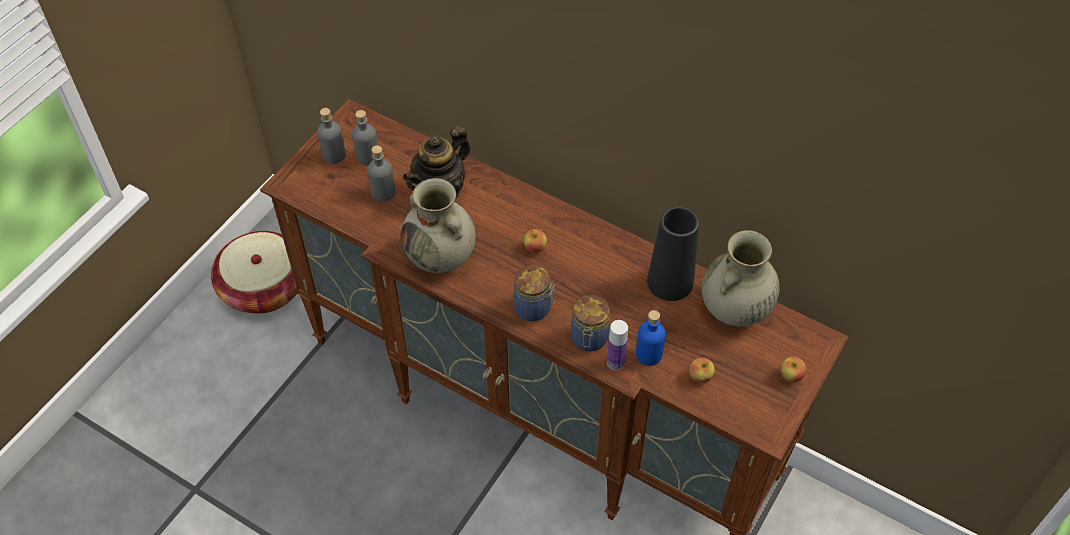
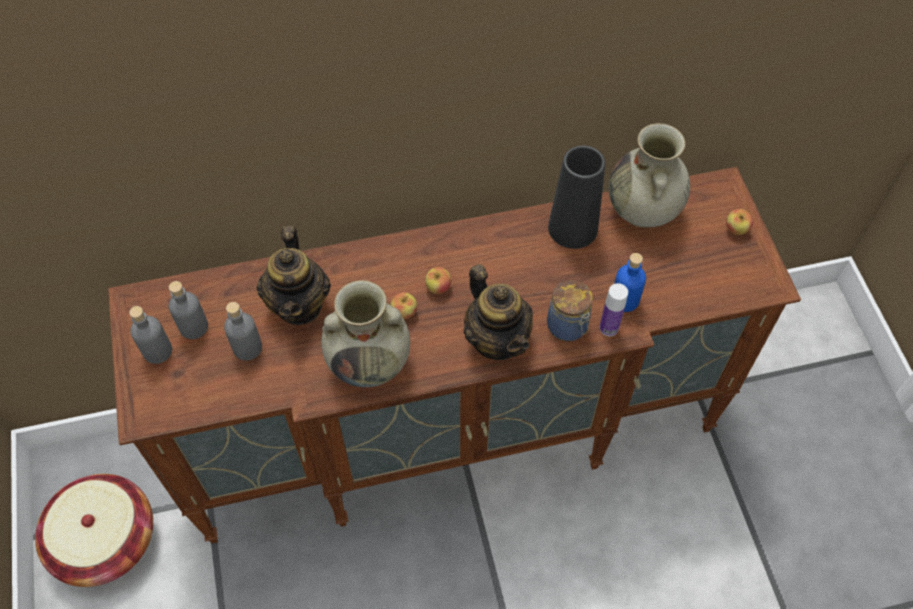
camera: 45 degrees left, 5 degrees up
jar [513,265,556,321] -> teapot [464,264,533,360]
apple [689,358,715,383] -> apple moved to [390,292,417,320]

